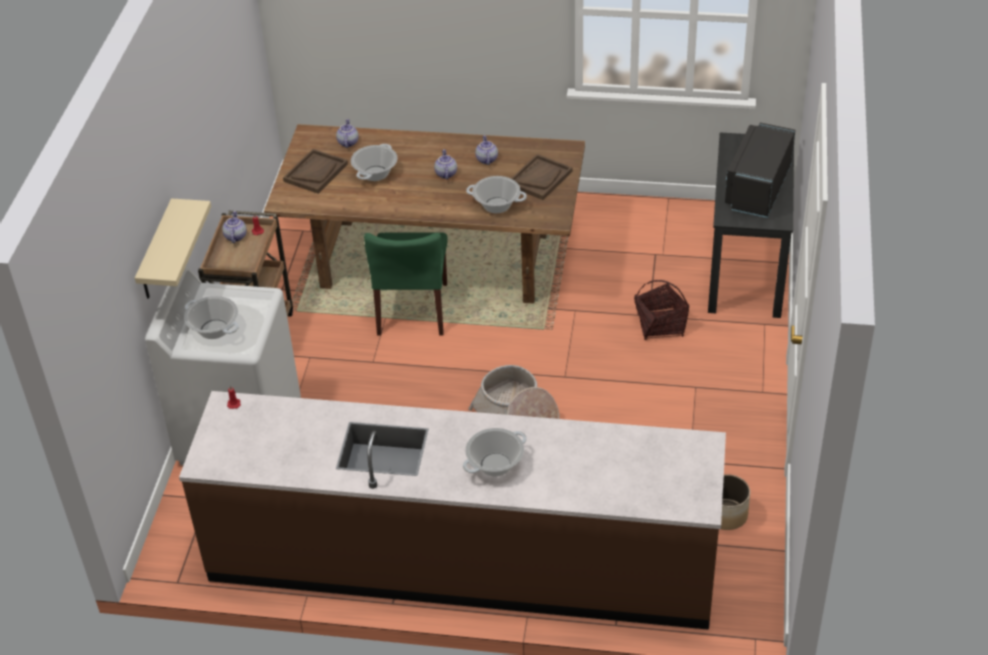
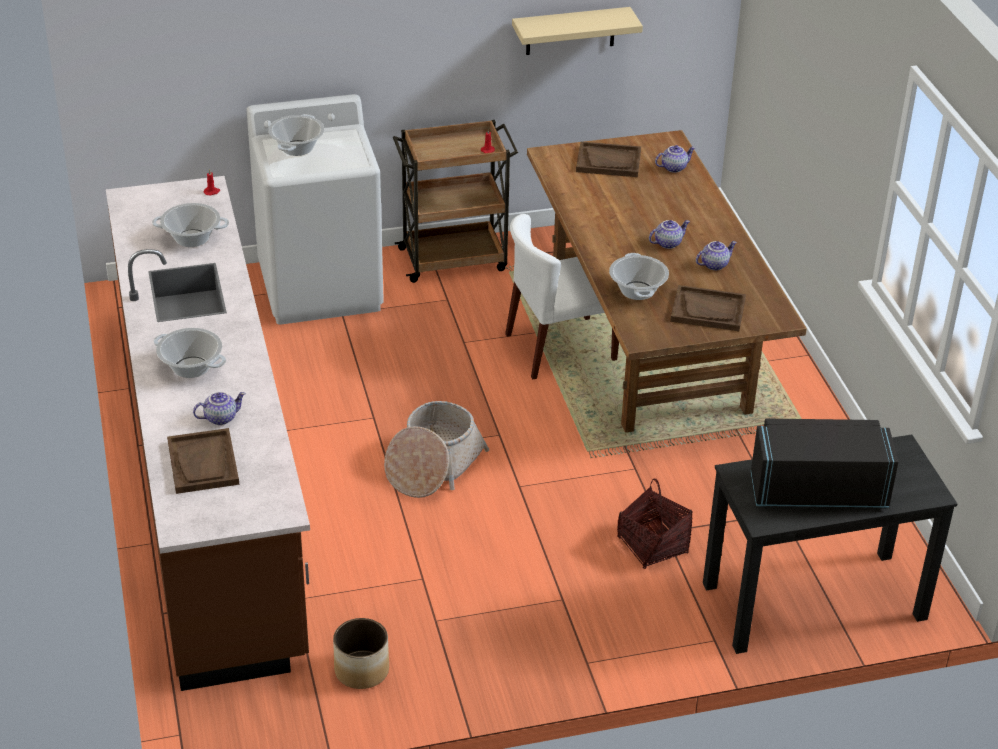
camera: 65 degrees right, 5 degrees down
beige shelf [135,198,211,299] -> beige shelf moved to [512,7,643,55]
teapot [222,211,247,243] -> teapot moved to [193,392,246,425]
cooking pot [351,144,398,181] -> cooking pot moved to [152,203,229,247]
green chair [364,232,448,336] -> white chair [505,214,619,379]
none -> brown tray [167,428,239,494]

